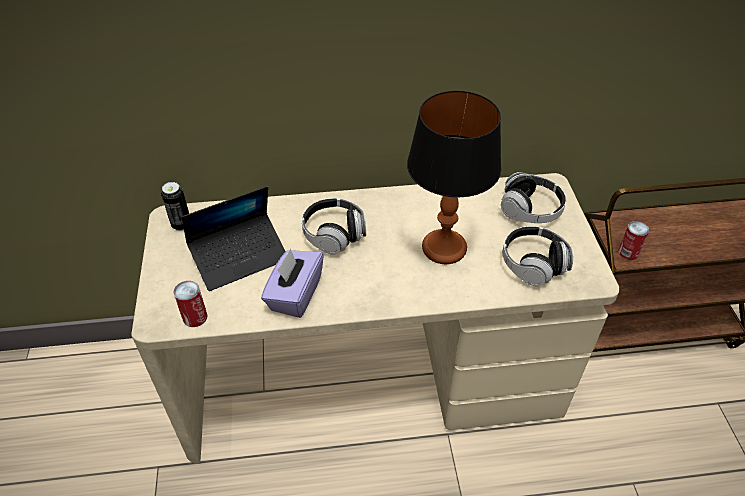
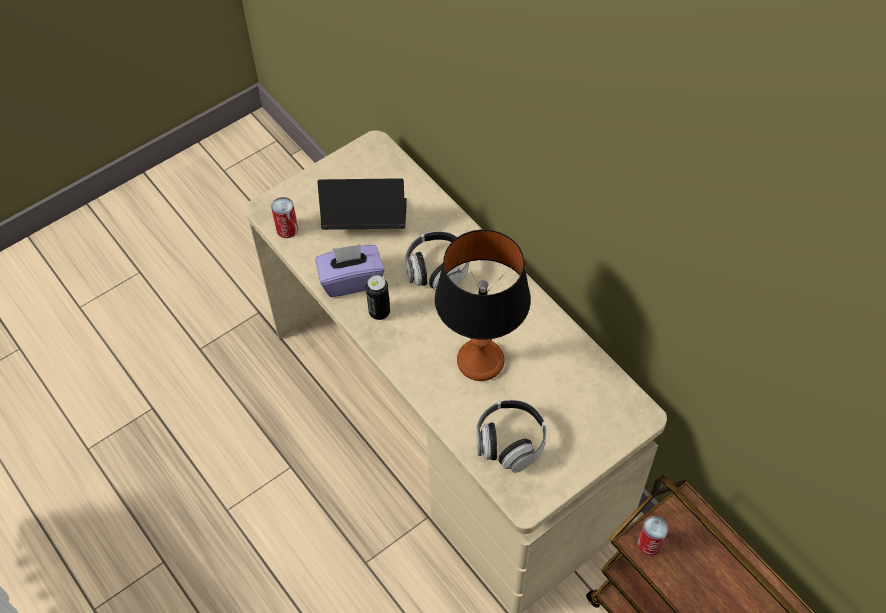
camera: 60 degrees right, 10 degrees up
can [161,182,189,231] -> can moved to [366,275,390,320]
laptop [182,186,286,291] -> laptop turned 150 degrees clockwise [317,178,407,230]
headphones [501,172,566,223] -> none

